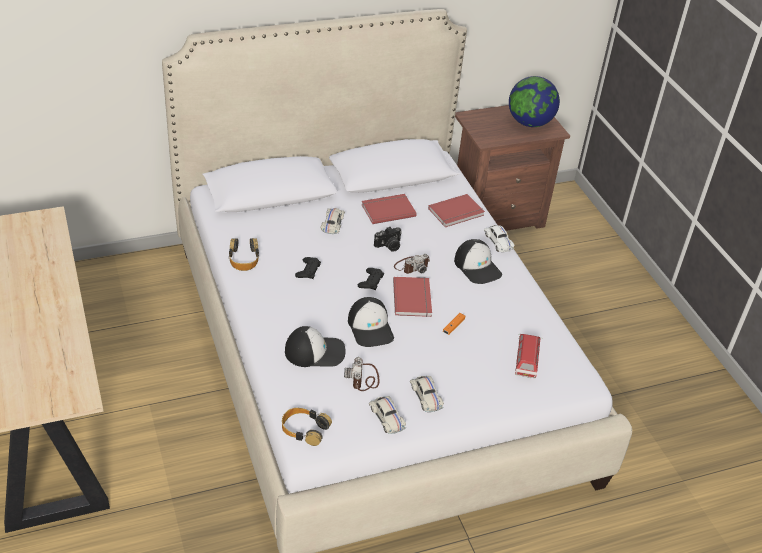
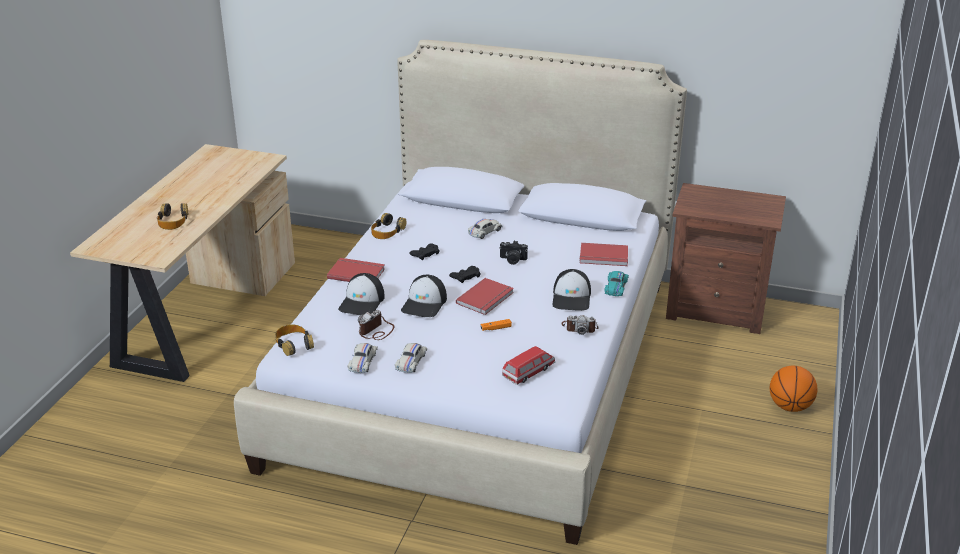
camera: 40 degrees right, 10 degrees down
cap [285,326,345,367] -> cap turned 75 degrees clockwise [338,273,385,315]
red book [362,194,417,224] -> red book moved to [327,258,385,282]
camera [394,254,430,274] -> camera moved to [561,315,598,335]
white toy car [484,225,514,252] -> turquoise toy car [604,271,629,296]
globe [509,76,560,127] -> none
none -> headphones [157,203,188,230]
none -> basketball [770,366,817,412]

